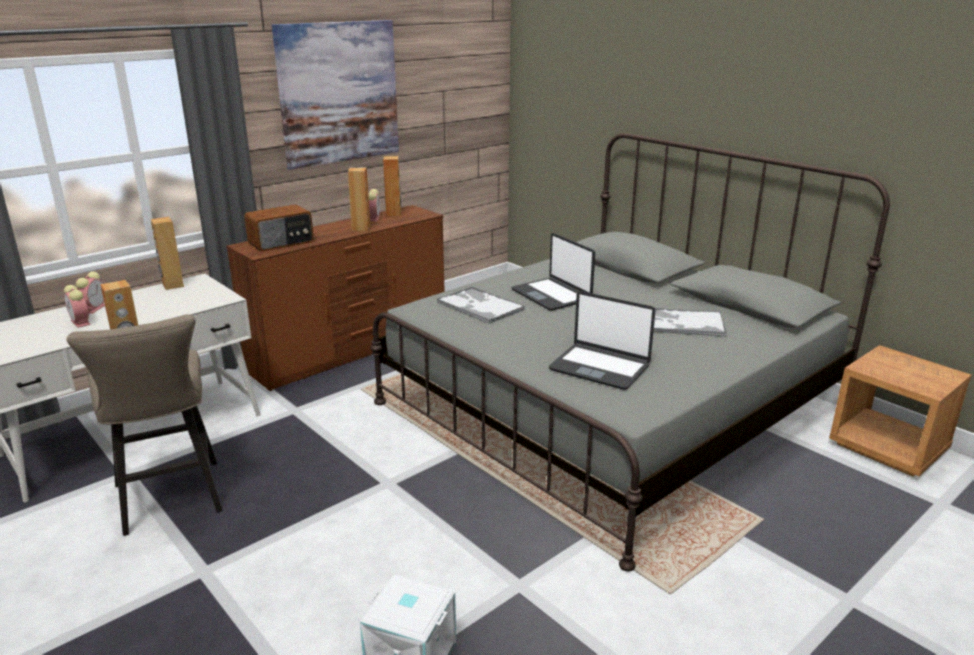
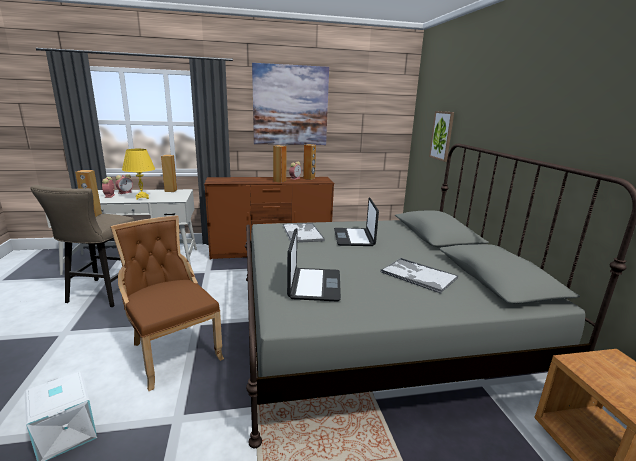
camera: 30 degrees right, 5 degrees down
radio [244,204,314,252] -> none
laptop [549,291,655,390] -> laptop turned 150 degrees counterclockwise [287,228,341,301]
none -> brown chair [110,216,224,391]
none -> yellow table lamp [122,149,155,200]
none -> picture [429,111,454,162]

